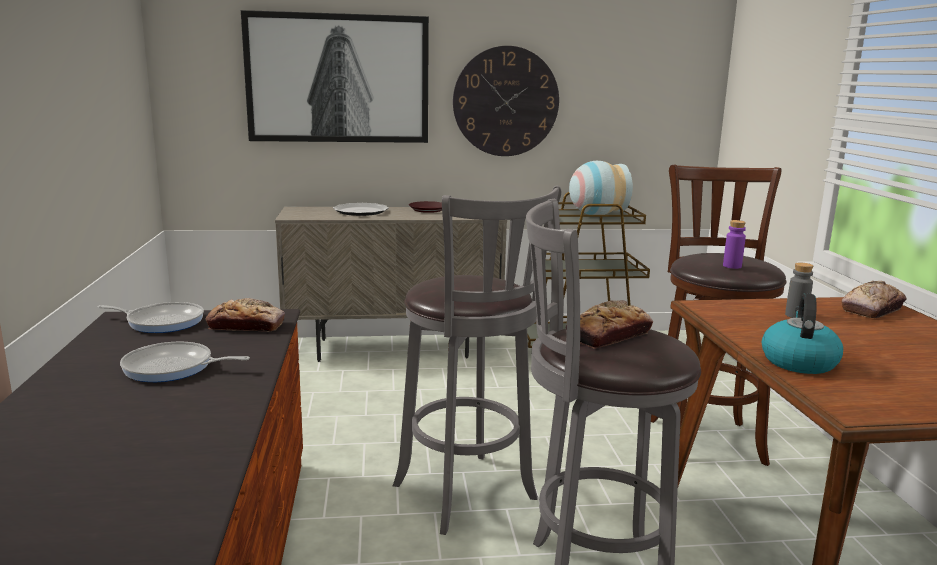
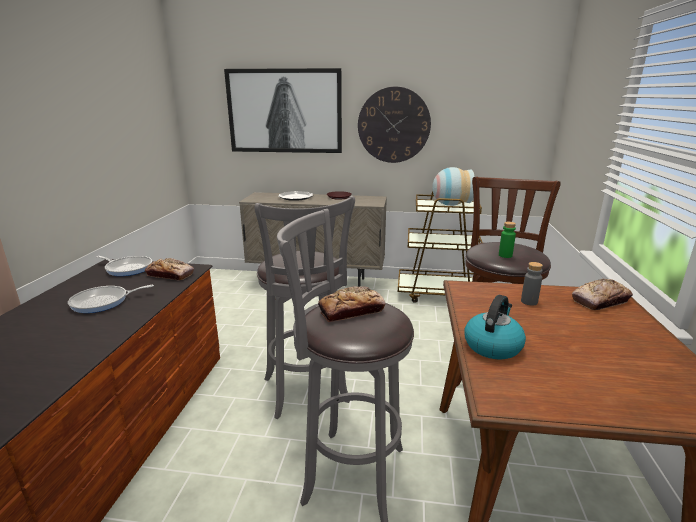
camera: 15 degrees right, 5 degrees up
frying pan [120,342,250,382] -> frying pan turned 45 degrees counterclockwise [68,285,154,313]
purple bottle [723,220,746,269] -> green bottle [499,222,516,258]

